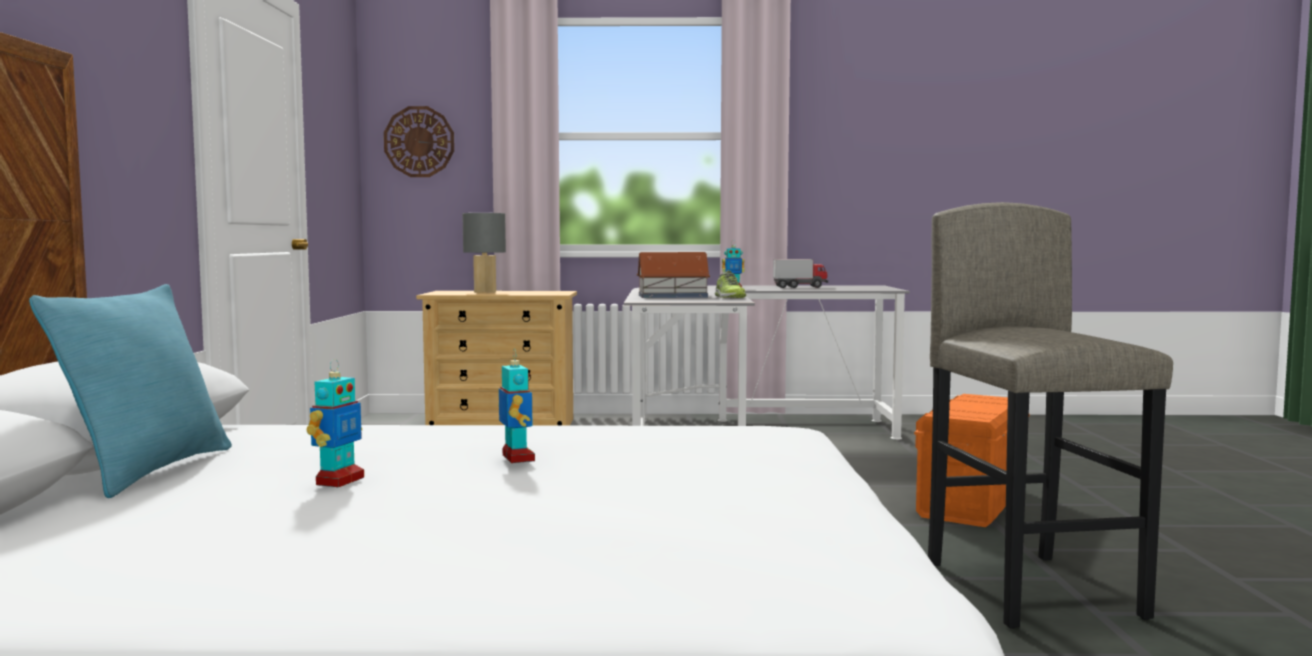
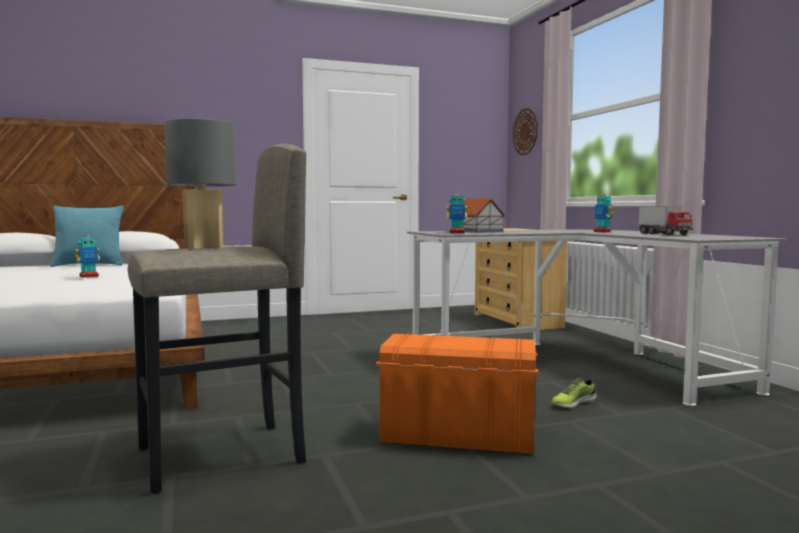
camera: 70 degrees right, 0 degrees up
toy robot [307,359,364,487] -> toy robot moved to [446,189,467,233]
grey table lamp [462,213,506,293] -> grey table lamp moved to [164,119,236,249]
shoe [715,270,746,298] -> shoe moved to [551,378,597,408]

